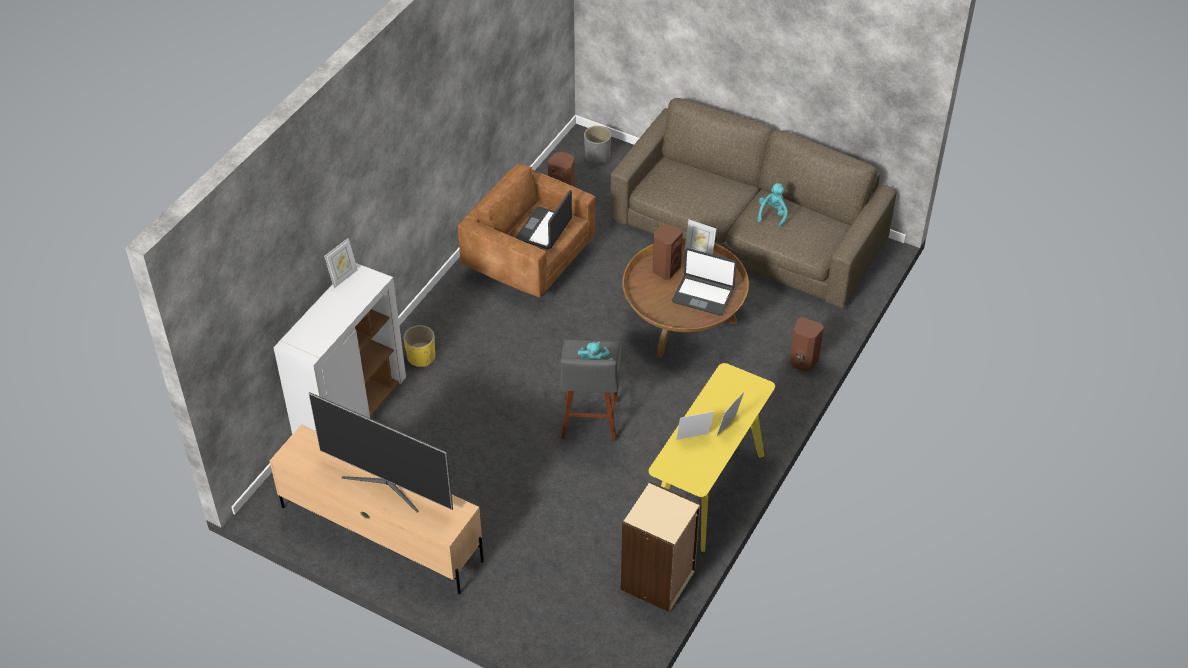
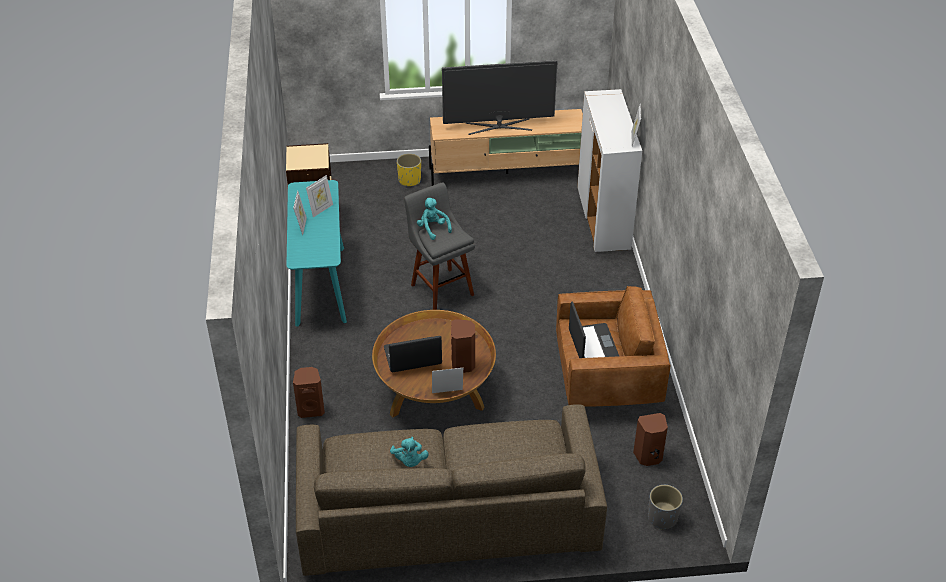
camera: 145 degrees right, 5 degrees down
yellow planter [403,325,435,367] -> yellow planter moved to [397,153,421,186]
yellow console table [649,363,775,552] -> turquoise console table [286,180,347,327]

